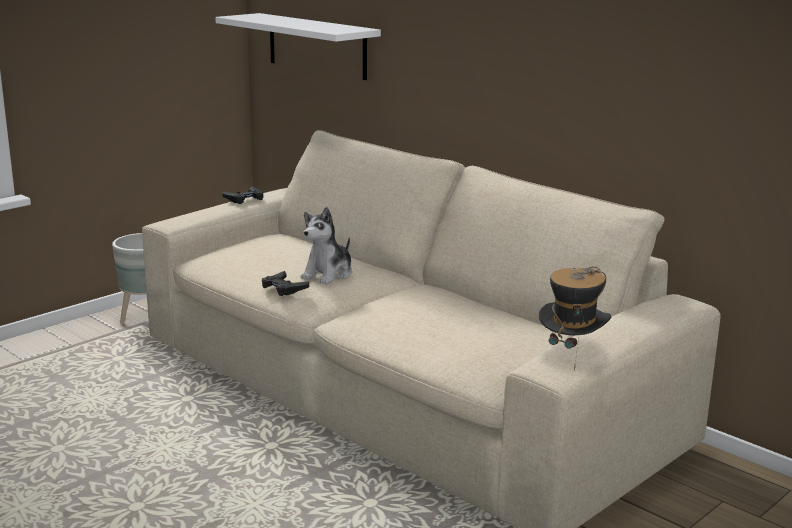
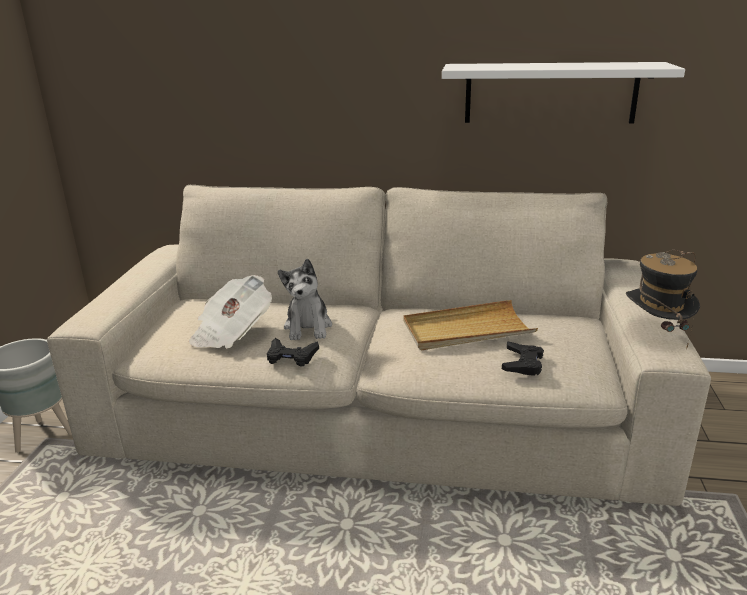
camera: 35 degrees left, 5 degrees up
white shelf [215,13,381,80] -> white shelf moved to [442,62,685,123]
black game controller [222,186,263,204] -> black game controller moved to [502,341,544,376]
none -> newspaper [189,275,272,349]
none -> beige tray [403,300,538,350]

